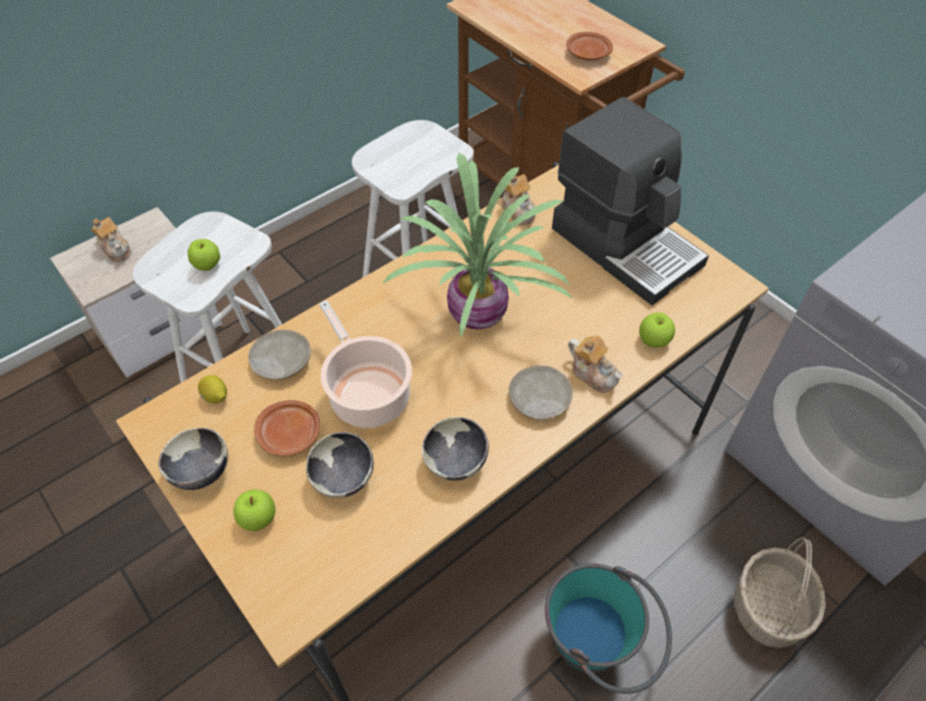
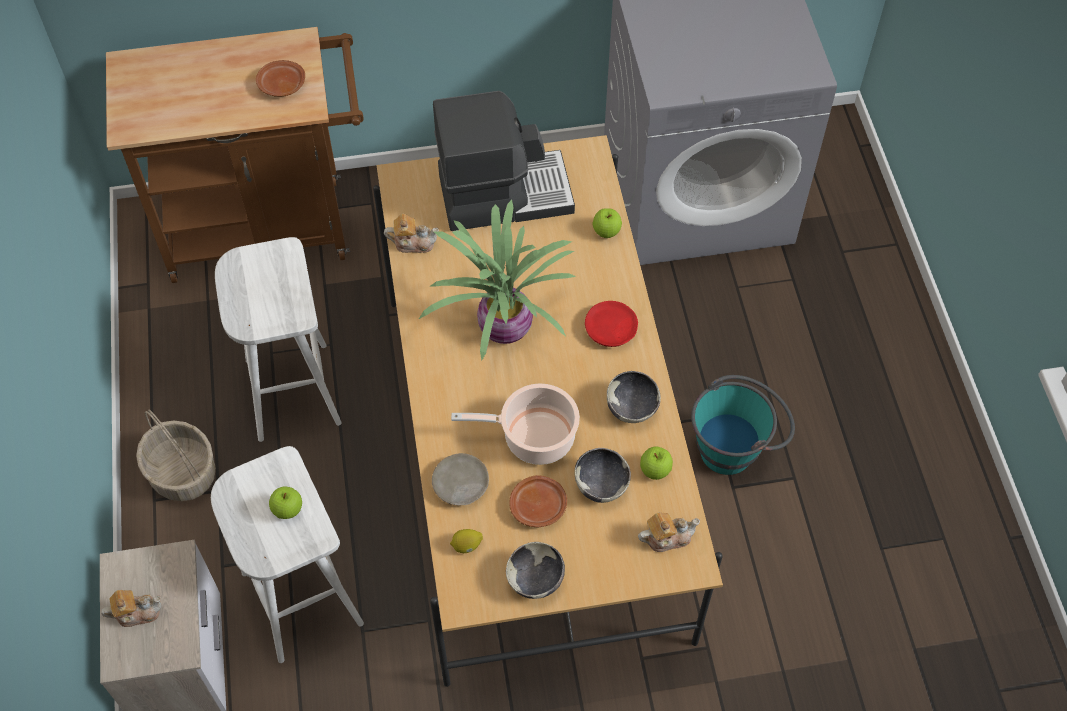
camera: 60 degrees left, 5 degrees up
apple [233,490,276,531] -> apple moved to [640,446,673,480]
beige plate [509,365,573,420] -> red plate [585,301,638,347]
teapot [568,335,623,393] -> teapot moved to [638,512,700,552]
basket [734,537,826,648] -> basket moved to [136,409,216,501]

